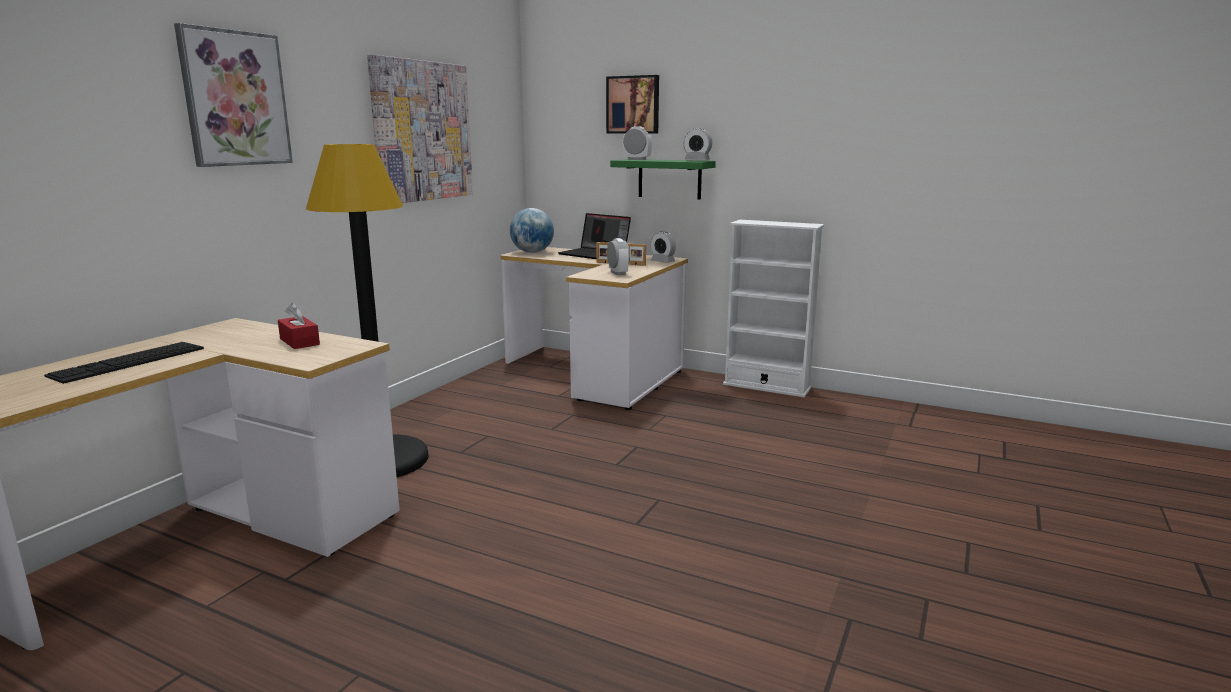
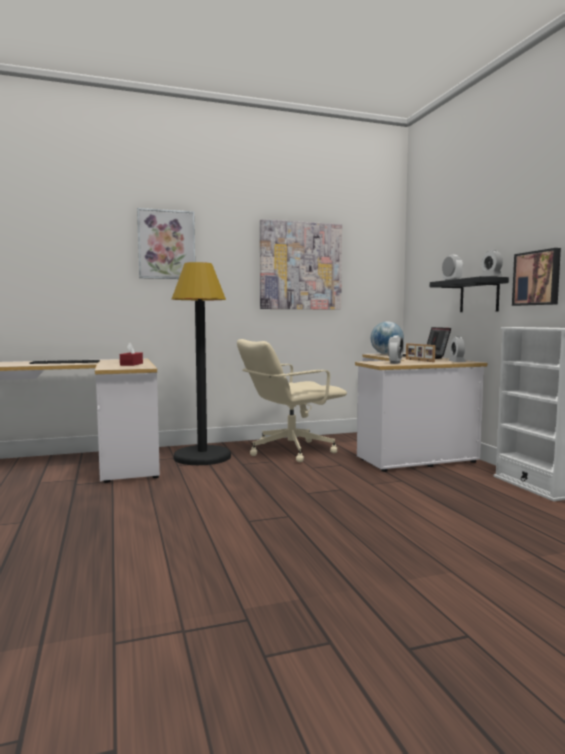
camera: 45 degrees right, 10 degrees down
picture [606,75,659,134] -> picture moved to [512,248,561,306]
green shelf [610,159,716,200] -> black shelf [430,276,509,312]
none -> beige office chair [237,339,347,462]

